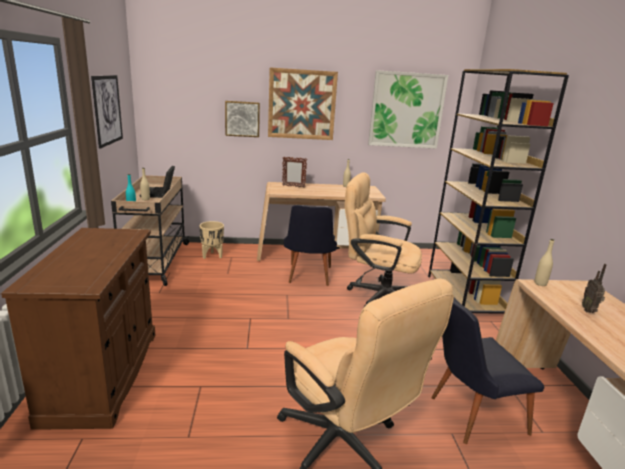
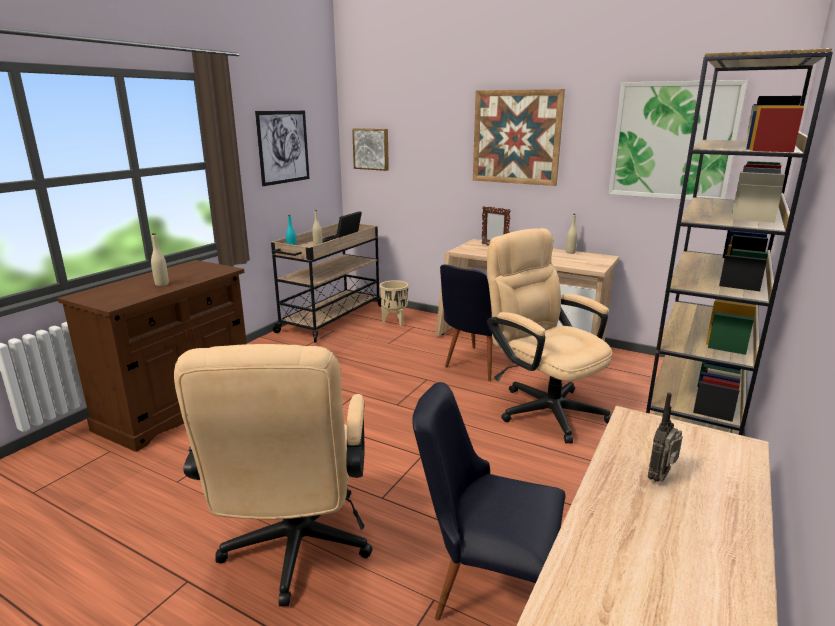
camera: 35 degrees right, 0 degrees up
picture [225,101,260,137] -> picture moved to [352,128,389,171]
beige bottle [534,239,554,286] -> beige bottle moved to [151,233,169,286]

